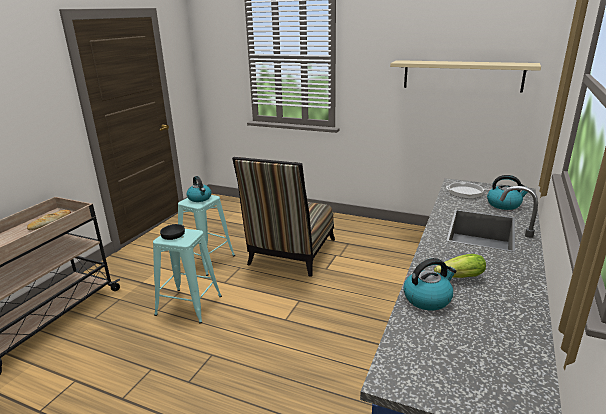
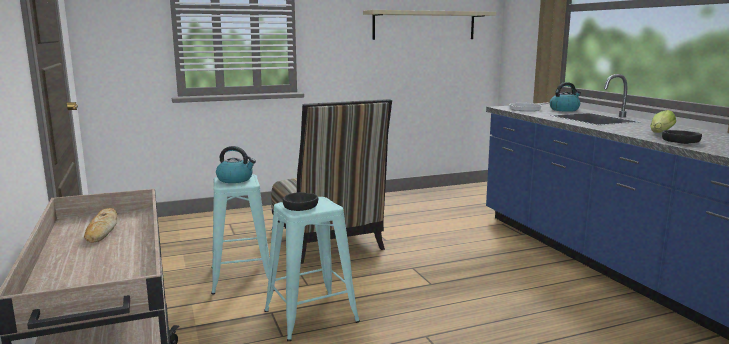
camera: 45 degrees left, 10 degrees down
kettle [403,258,457,310] -> black bowl [662,130,702,144]

